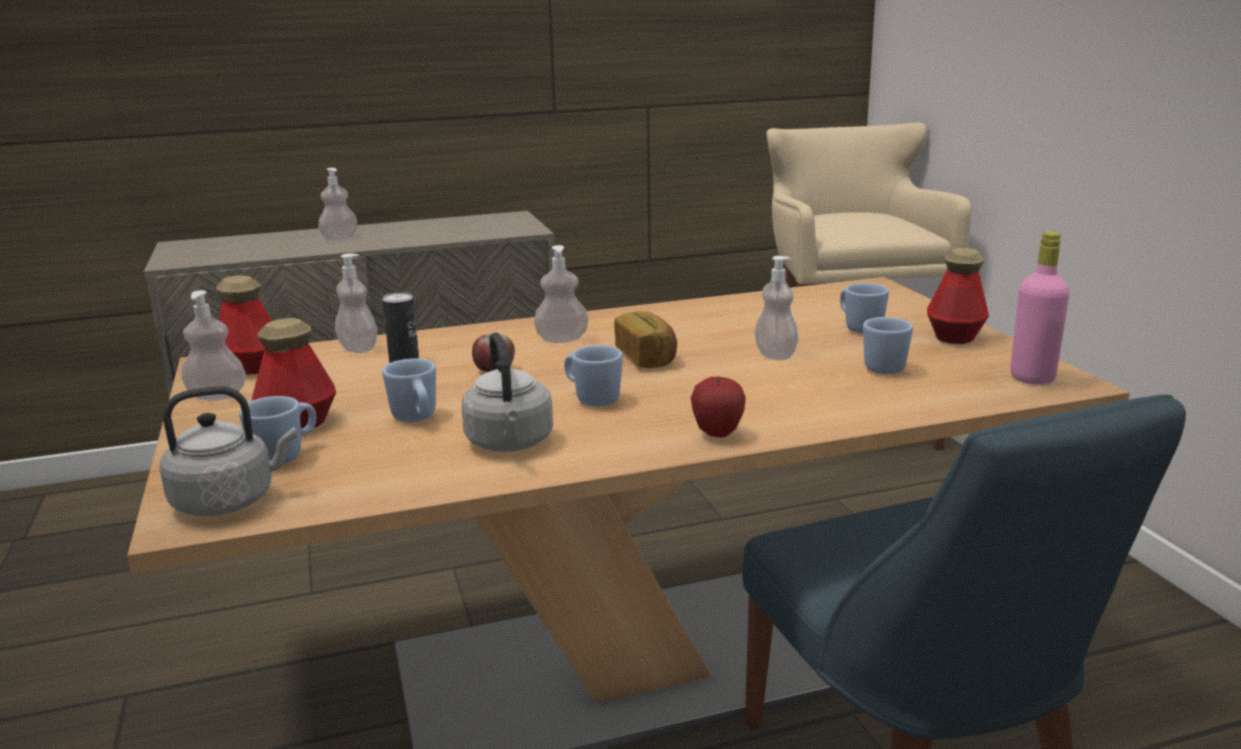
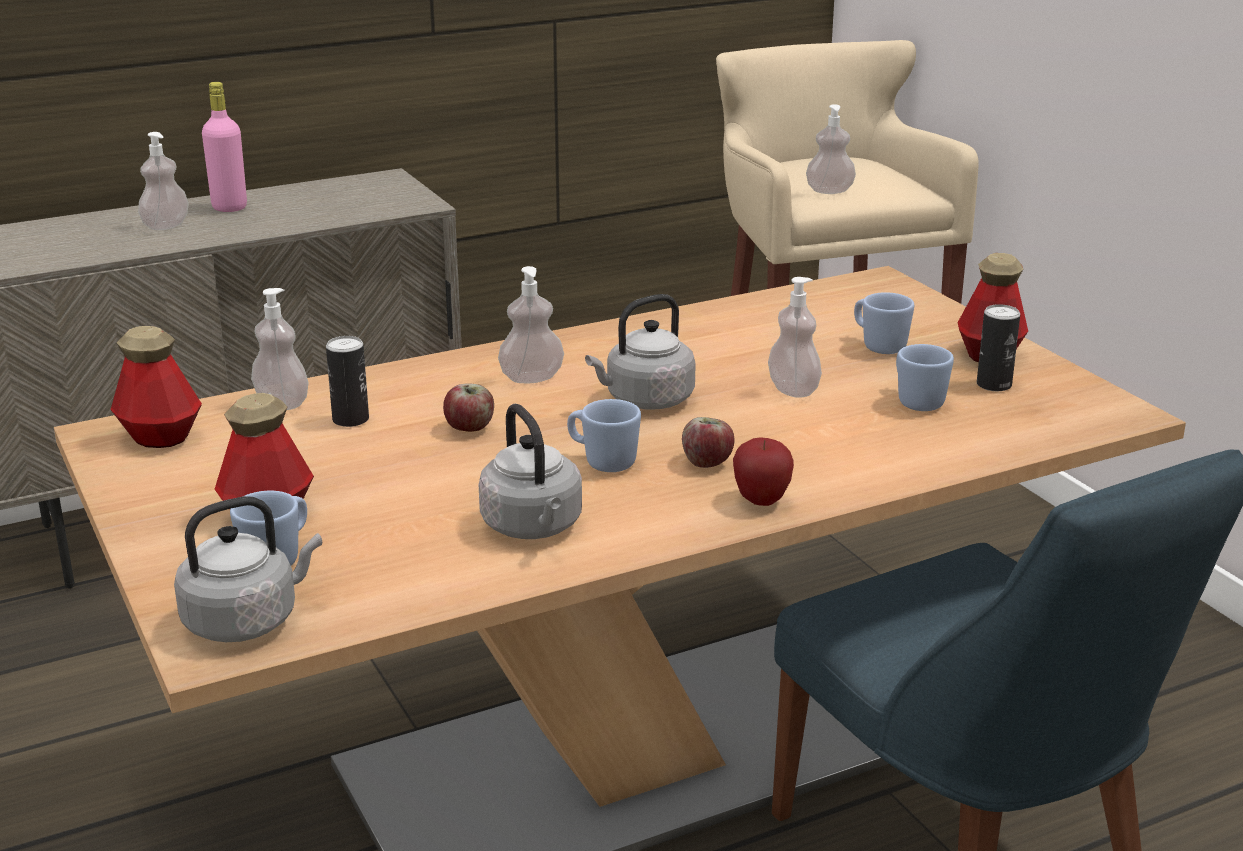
camera: 10 degrees left, 5 degrees up
soap dispenser [181,290,246,401] -> soap dispenser moved to [806,104,856,194]
blue mug [382,358,436,422] -> none
bread [614,311,677,368] -> grey kettle [585,294,696,410]
pink bottle [1010,231,1070,385] -> pink bottle moved to [202,82,247,212]
none -> apple [682,417,734,468]
none -> can [977,304,1020,391]

